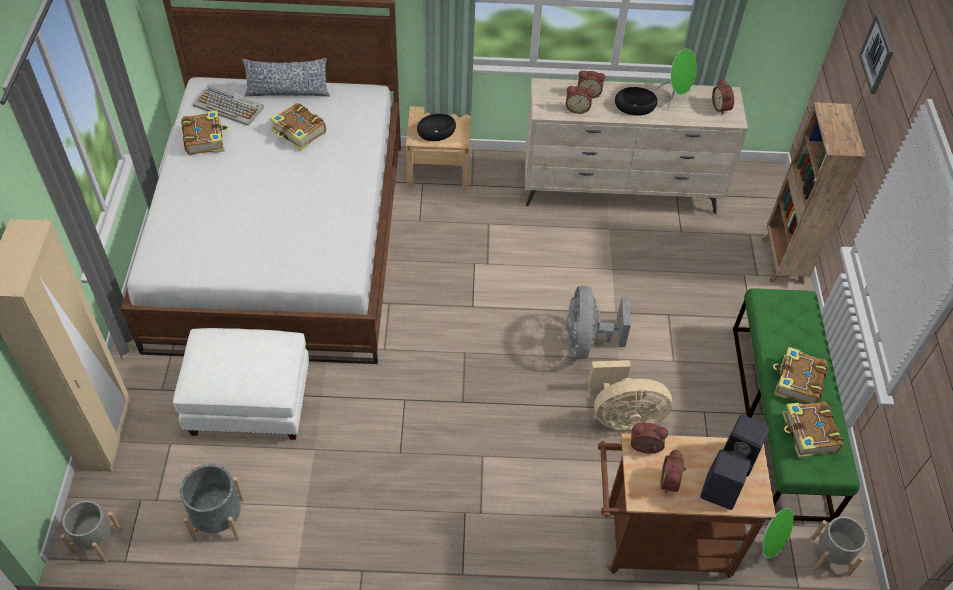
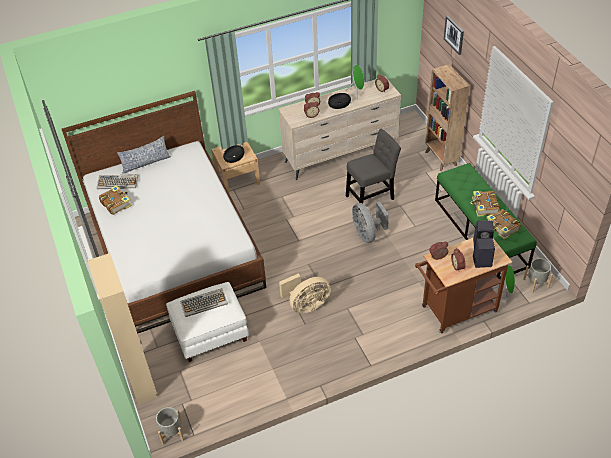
camera: 20 degrees left, 5 degrees down
grey planter [180,464,244,542] -> none
book [270,103,326,151] -> none
beige fan [588,360,672,430] -> beige fan moved to [279,274,331,313]
none -> keyboard [180,288,228,317]
none -> grey chair [346,129,401,210]

